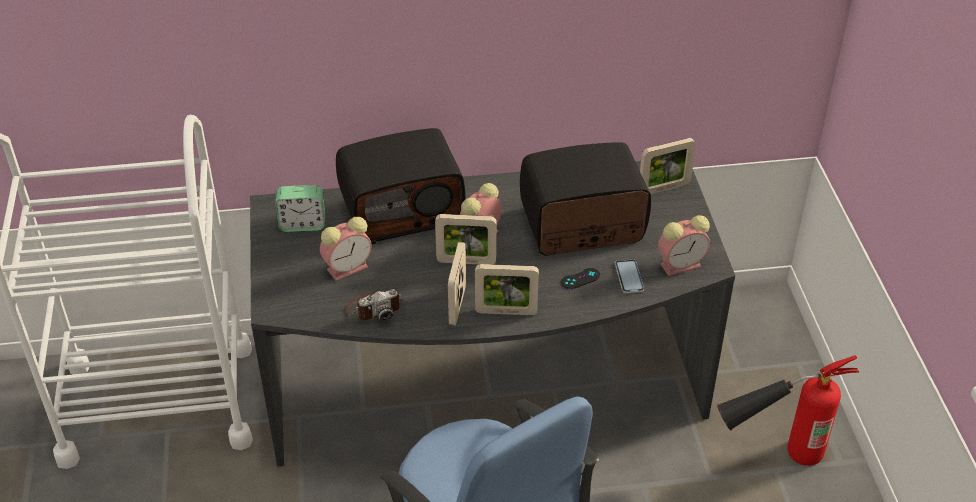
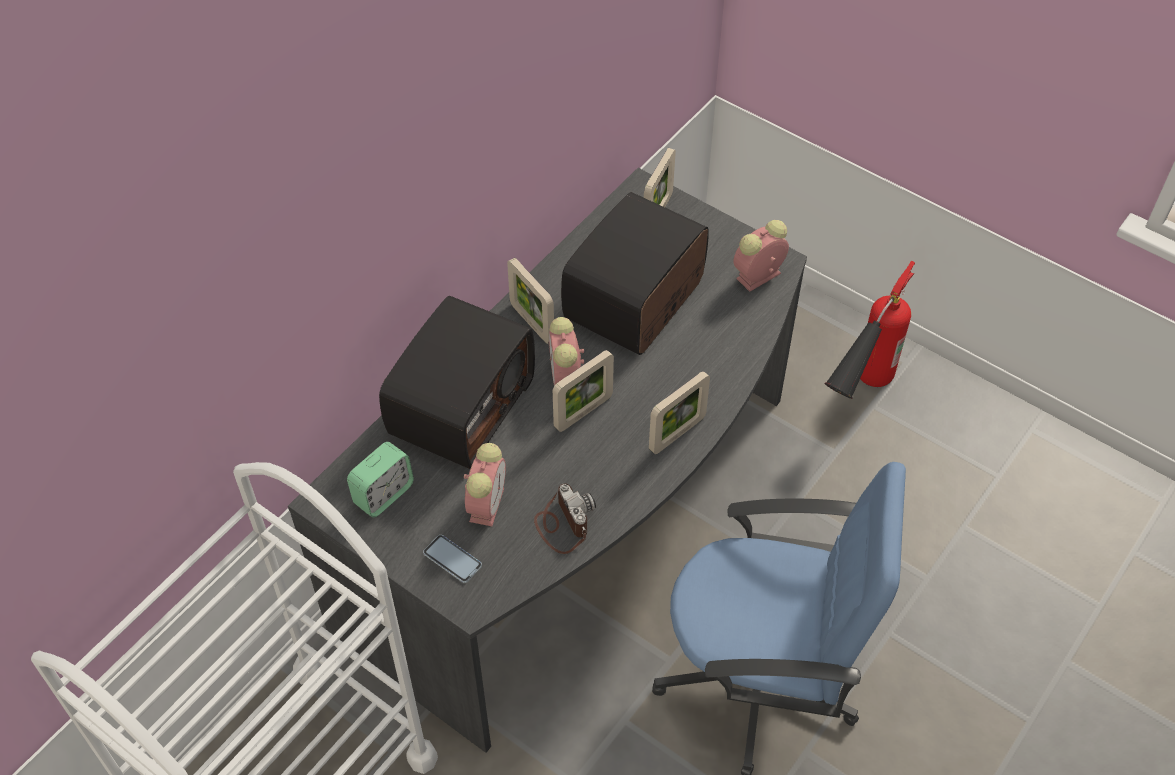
camera: 45 degrees left, 10 degrees up
camera [345,289,403,321] -> camera turned 45 degrees counterclockwise [534,483,596,554]
picture frame [448,242,466,325] -> picture frame moved to [507,258,554,344]
black game controller [561,268,600,289] -> none
phone [615,259,644,293] -> phone moved to [423,535,482,583]
alarm clock [658,215,710,276] -> alarm clock turned 150 degrees counterclockwise [734,220,789,292]

